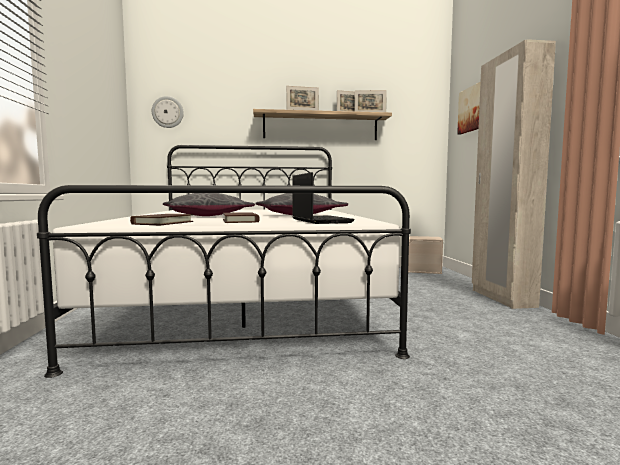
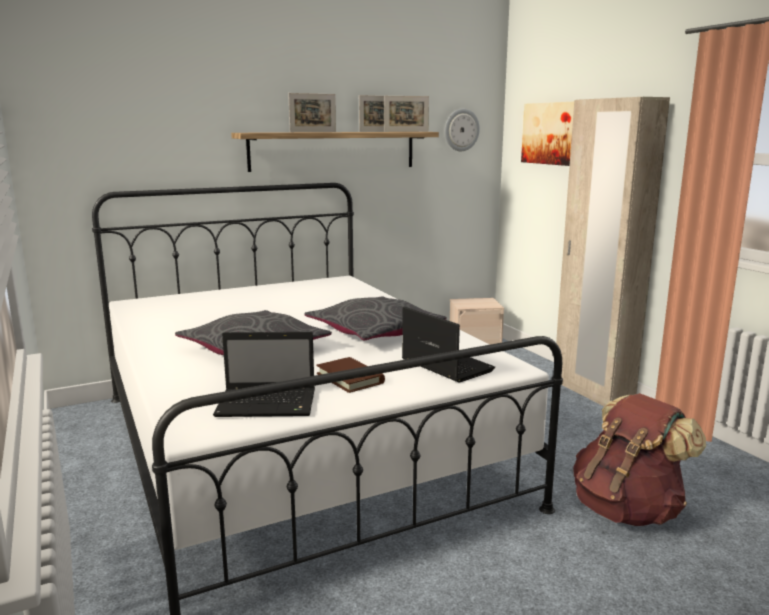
camera: 20 degrees left, 10 degrees up
brown book [130,214,193,225] -> laptop [213,332,315,417]
wall clock [152,96,184,128] -> wall clock moved to [445,109,480,151]
none -> brown backpack [573,393,706,526]

